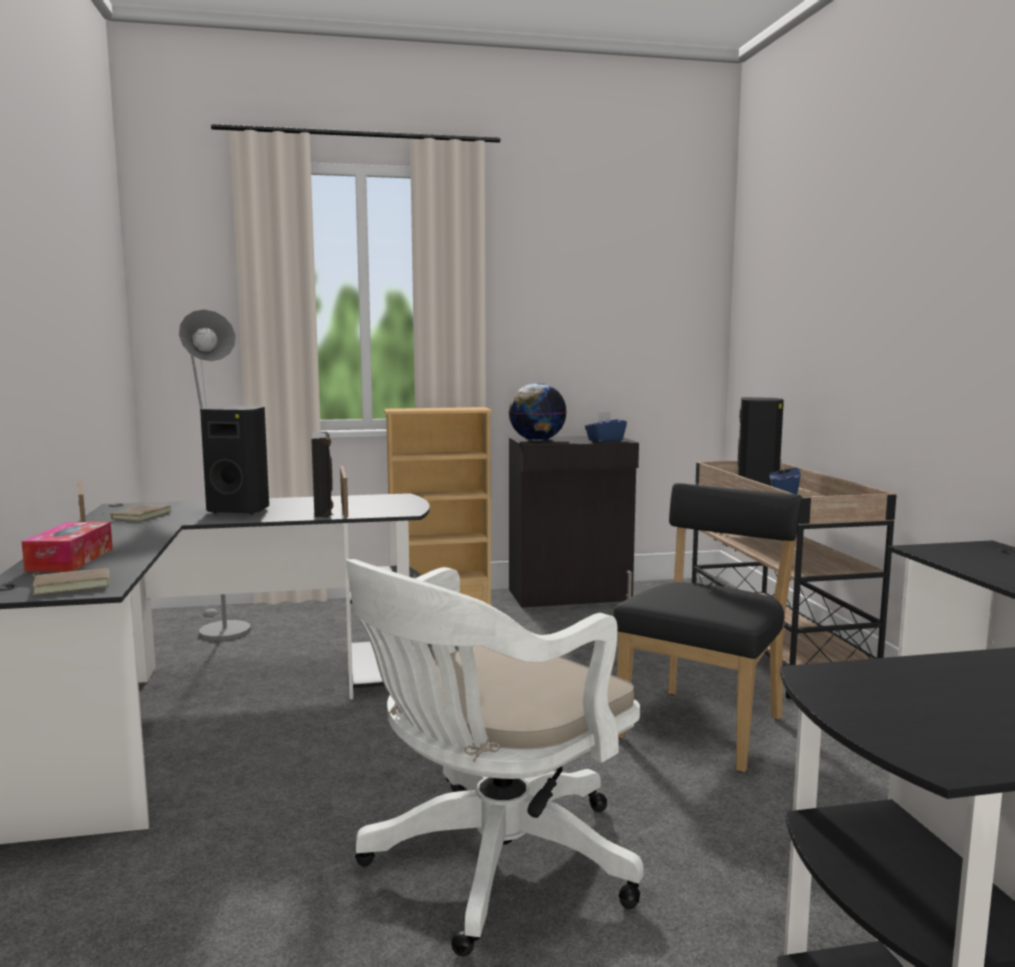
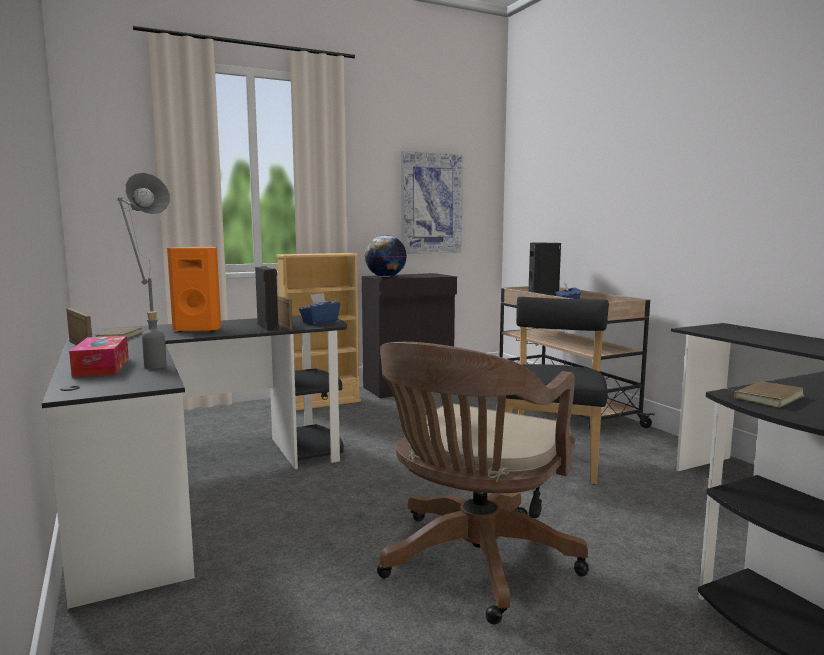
camera: 15 degrees left, 0 degrees up
brown book [32,568,110,595] -> brown book moved to [720,381,804,407]
black speaker [200,406,269,515] -> orange speaker [167,247,221,332]
white office chair [346,559,644,956] -> brown office chair [377,342,589,624]
blue tissue box [585,411,627,442] -> blue tissue box moved to [299,293,340,324]
none -> grey bottle [142,311,166,369]
none -> picture [401,151,463,254]

